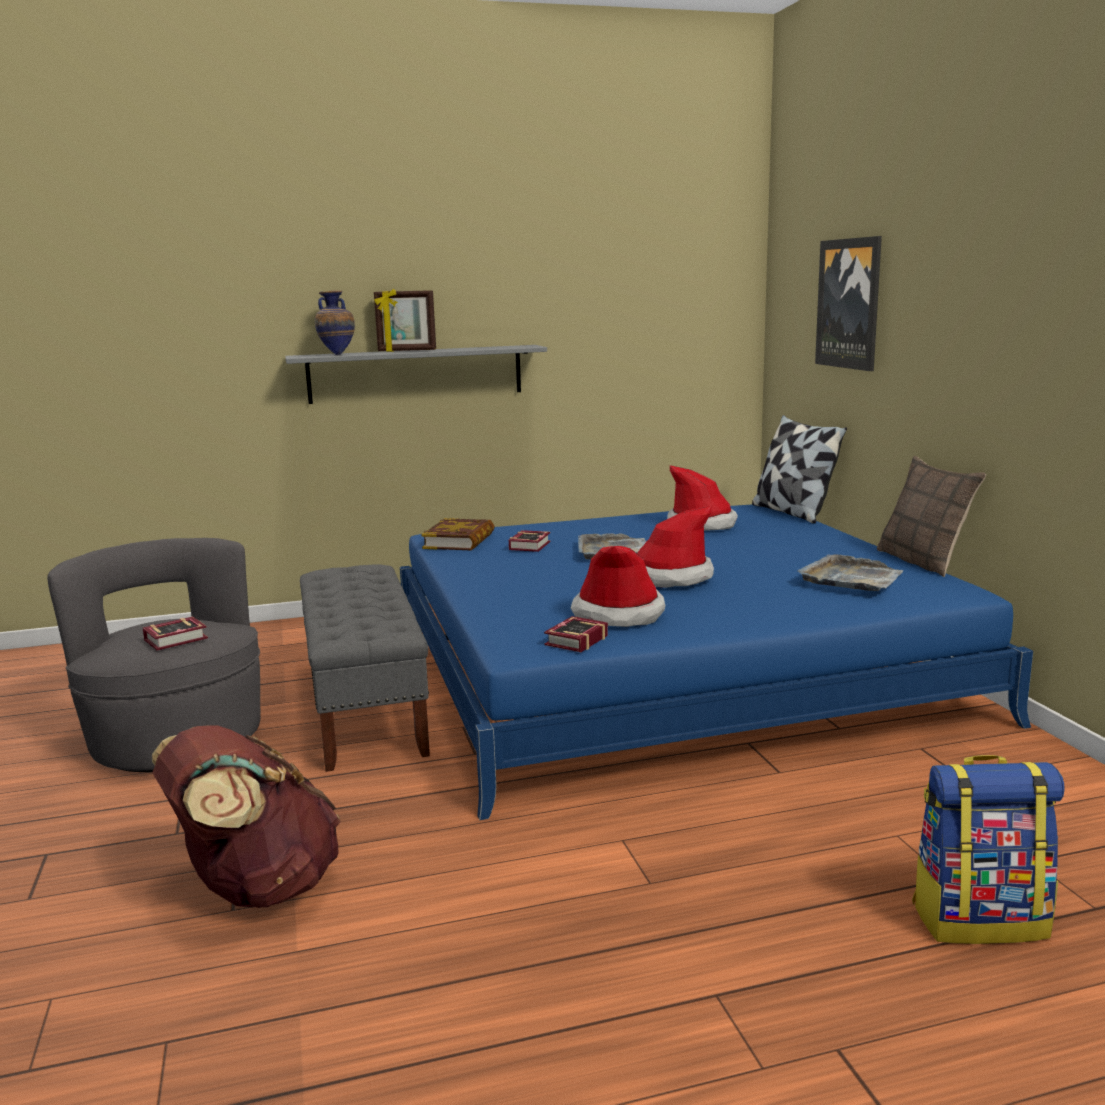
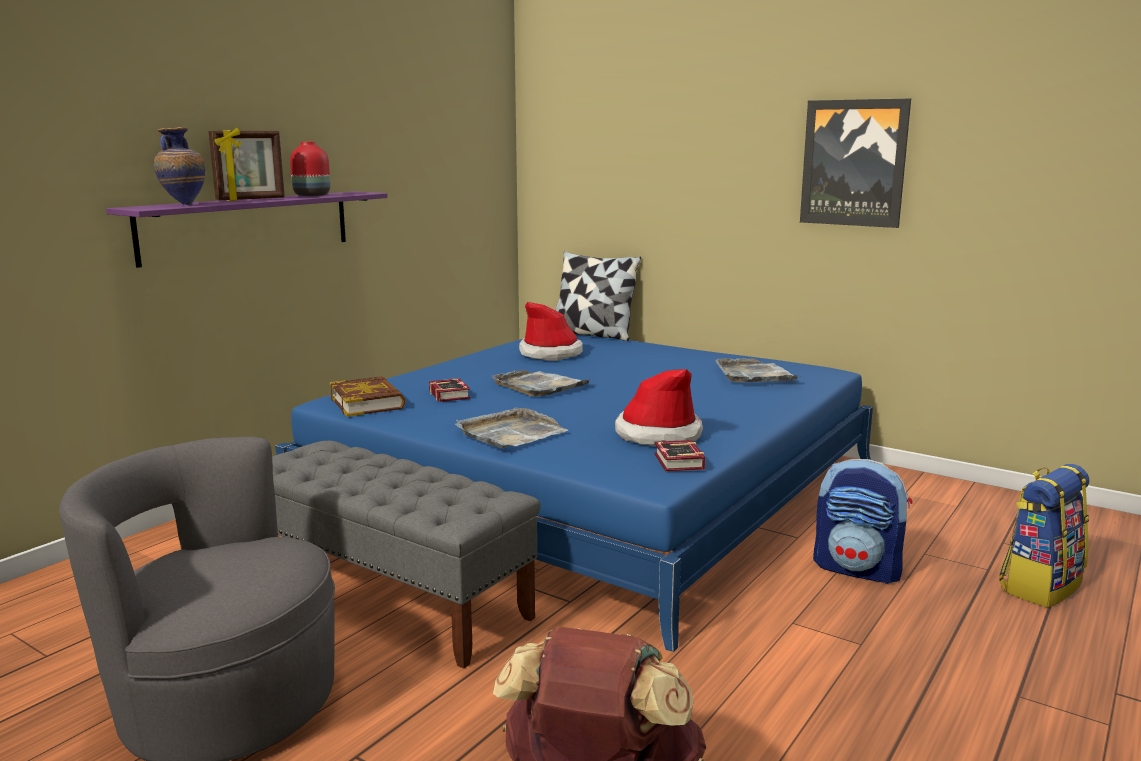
camera: 40 degrees left, 0 degrees up
book [143,616,208,650] -> none
grey shelf [285,345,547,404] -> purple shelf [106,191,388,268]
hat [637,506,714,588] -> none
picture [815,236,882,371] -> picture moved to [800,99,911,228]
pillow [877,456,986,577] -> none
none -> red vase [290,142,330,196]
none -> grey tray [455,407,568,448]
none -> backpack [813,459,912,584]

